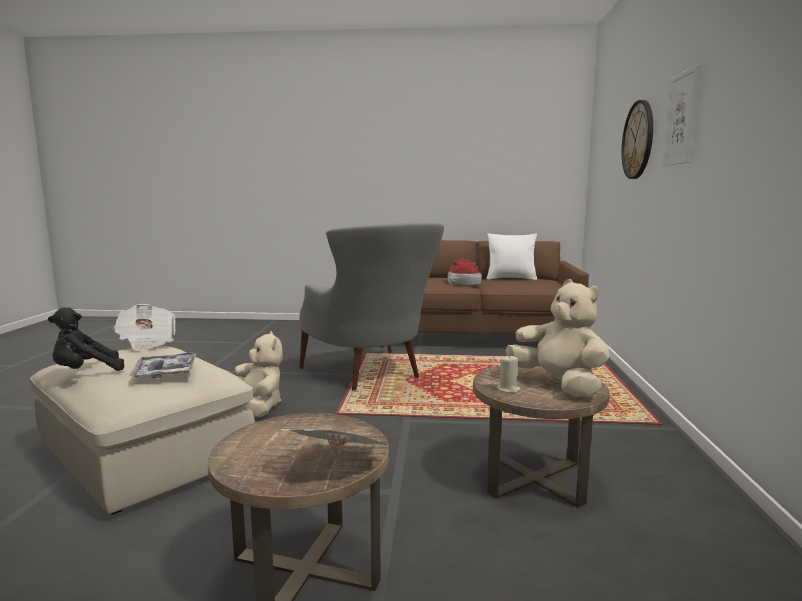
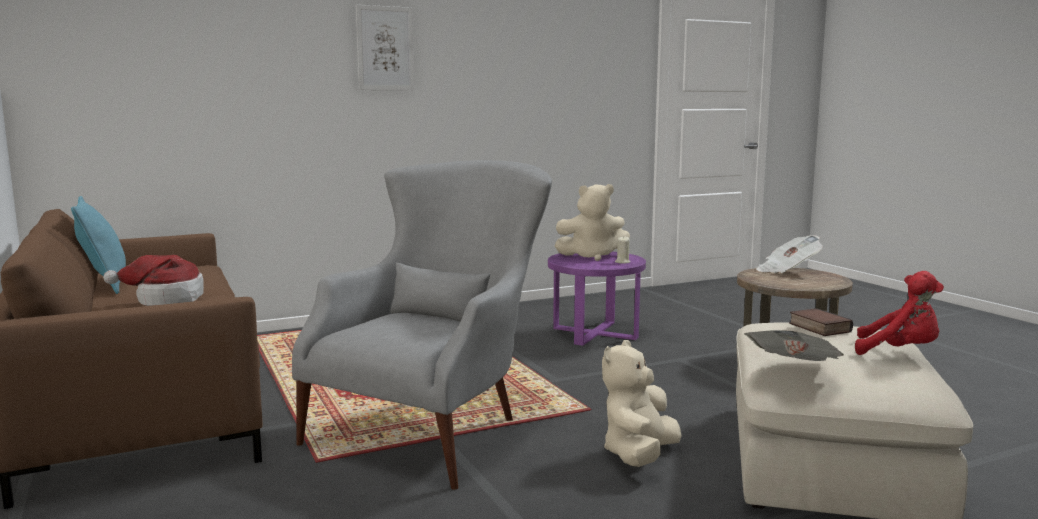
camera: 120 degrees left, 0 degrees up
black plush toy [48,307,125,371] -> red plush toy [855,271,944,355]
tray [130,352,197,379] -> book [789,308,853,336]
brown side table [473,366,610,508] -> purple side table [548,252,646,346]
white pillow [487,233,537,280] -> turquoise pillow [71,196,126,294]
beige plush toy [506,279,609,397] -> beige plush toy turned 120 degrees counterclockwise [555,184,630,261]
wall clock [622,100,653,179] -> none

